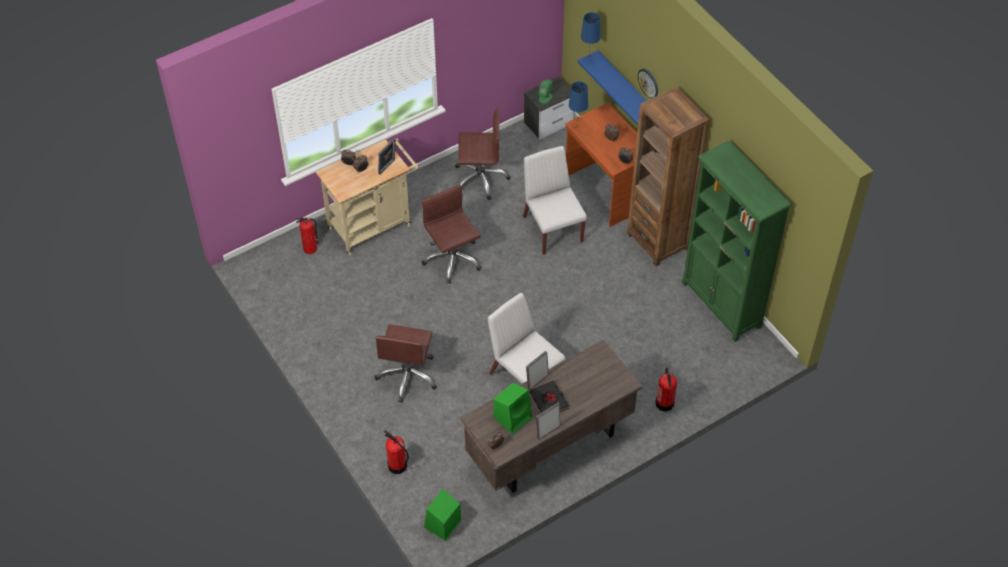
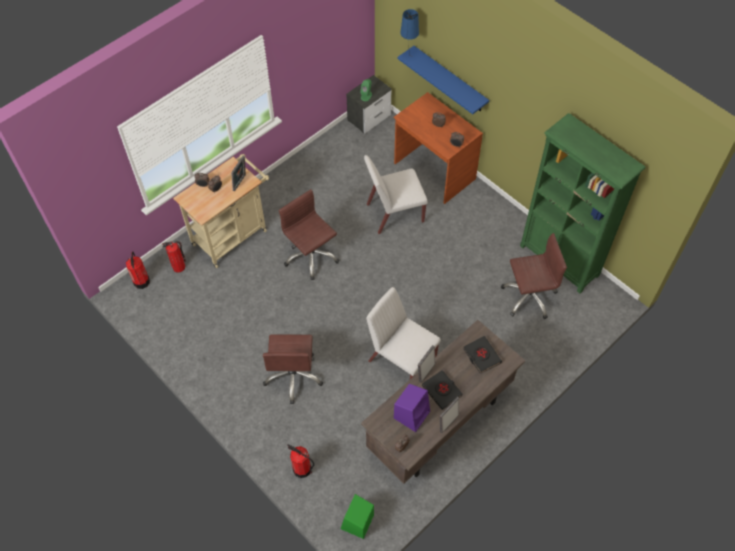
camera: 10 degrees left, 5 degrees up
brown office chair [455,108,510,200] -> brown office chair moved to [501,233,567,319]
green speaker [494,383,532,434] -> purple speaker [394,384,430,432]
white chair [523,146,587,255] -> white chair turned 75 degrees counterclockwise [364,155,428,234]
blue table lamp [569,81,588,128] -> none
brown bookcase [627,86,710,266] -> none
wall clock [637,68,658,98] -> none
fire extinguisher [655,368,677,412] -> fire extinguisher moved to [126,251,150,289]
none -> black book [463,336,502,374]

